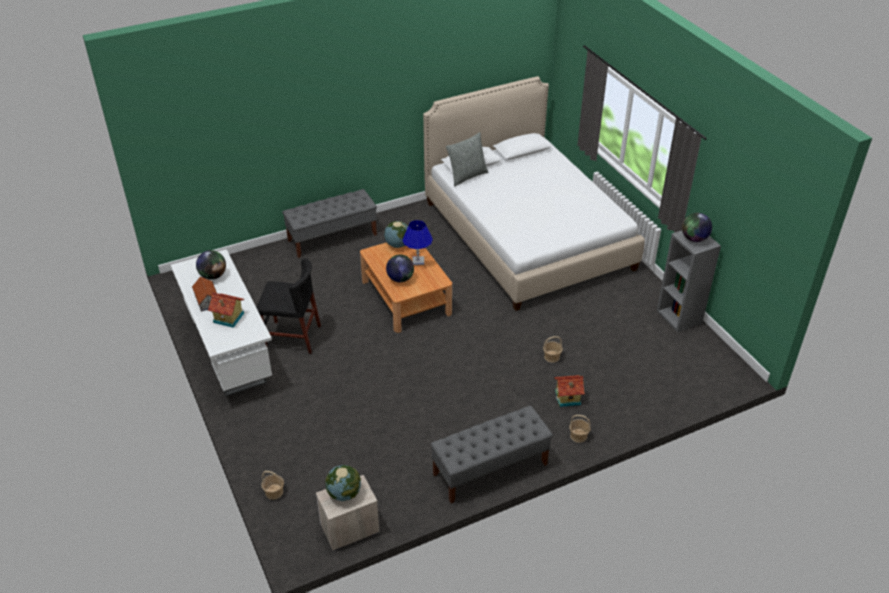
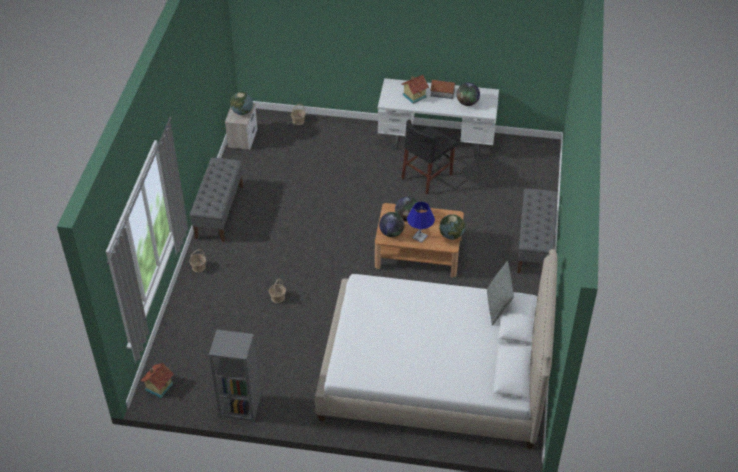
camera: 125 degrees right, 5 degrees up
toy house [554,375,585,407] -> toy house moved to [141,362,174,398]
globe [682,213,712,242] -> globe moved to [379,212,405,237]

